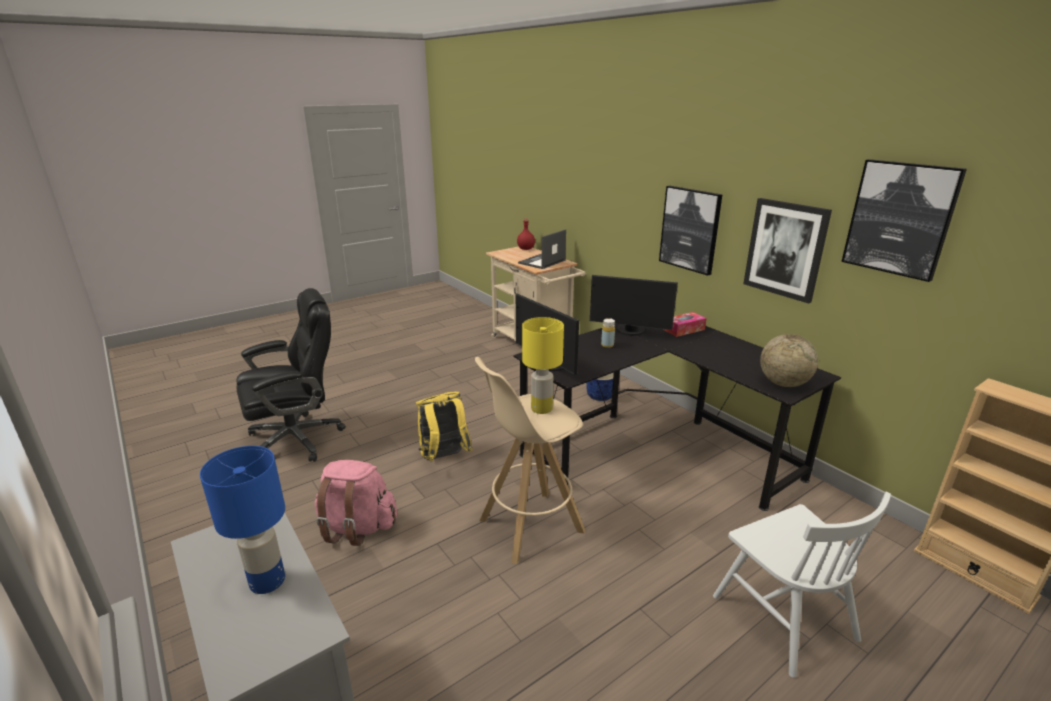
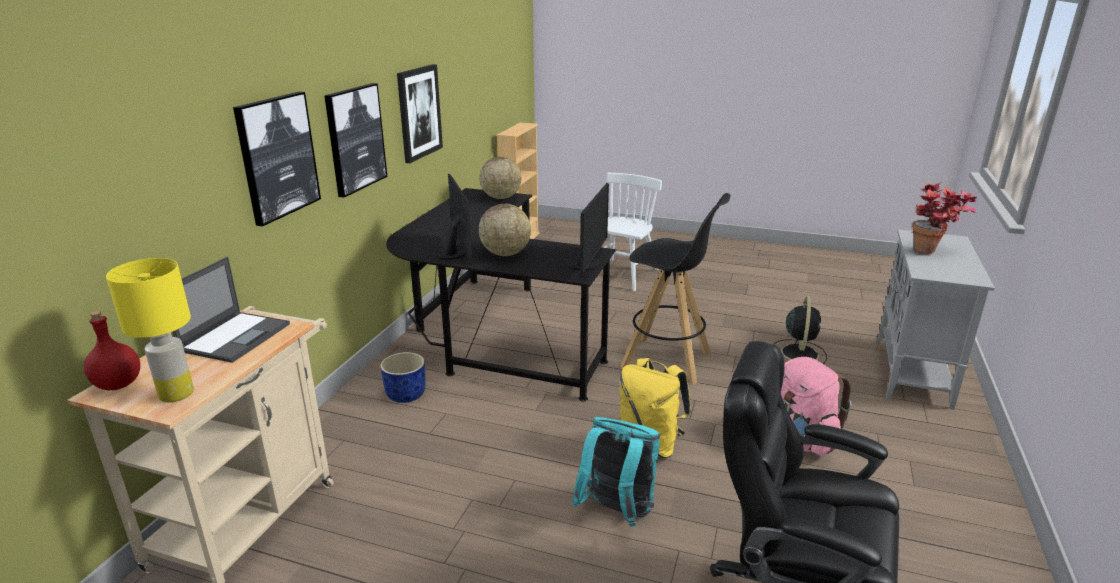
camera: 125 degrees left, 0 degrees up
blue table lamp [200,446,285,594] -> potted plant [912,182,977,254]
beige stool [475,357,585,564] -> black stool [620,193,731,384]
laptop [518,229,566,269] -> laptop turned 75 degrees counterclockwise [173,256,290,363]
yellow table lamp [522,317,564,414] -> yellow table lamp moved to [106,258,194,402]
yellow bottle [601,318,615,348] -> globe [479,204,531,256]
tissue box [663,312,706,337] -> none
picture [841,159,967,282] -> picture moved to [233,92,321,226]
none -> turquoise backpack [572,417,660,526]
none -> black fan [773,296,827,364]

